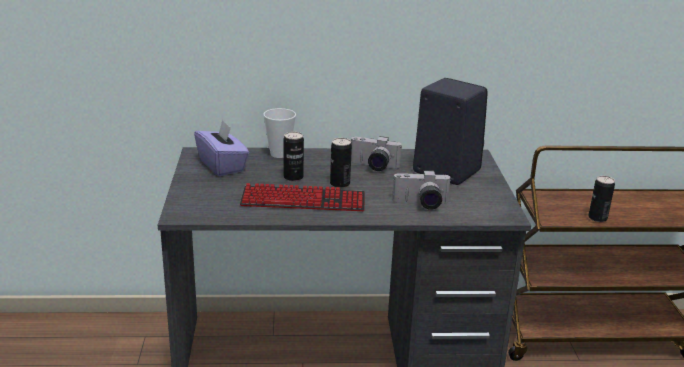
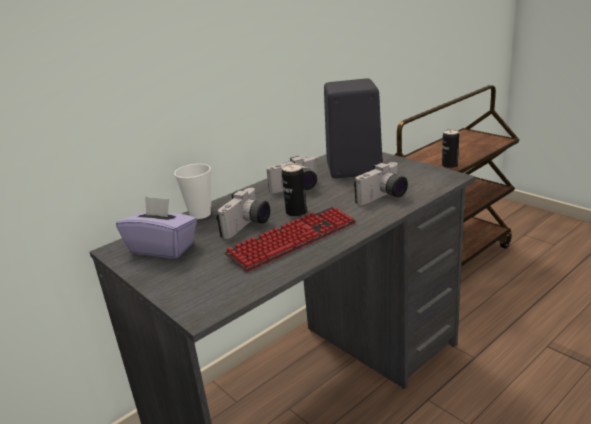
camera: 35 degrees left, 0 degrees up
can [284,132,304,181] -> camera [216,188,270,239]

